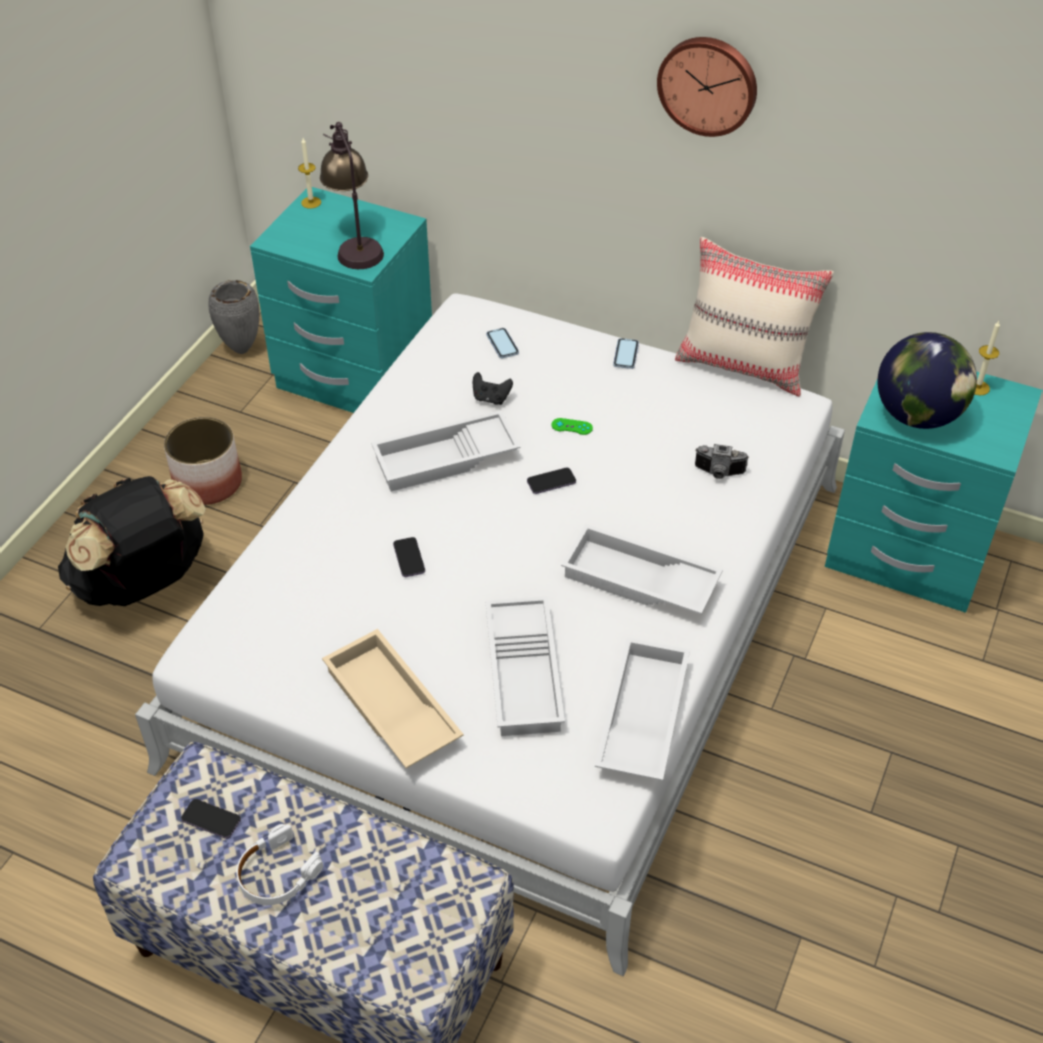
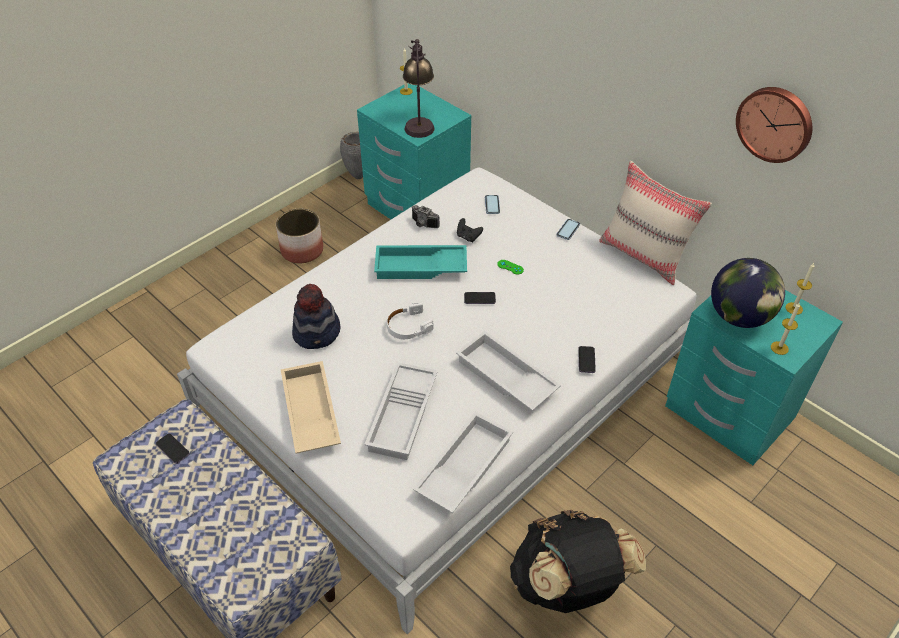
camera: 20 degrees right, 0 degrees up
black backpack [58,476,206,606] -> black backpack moved to [510,510,647,613]
white headphones [236,824,323,905] -> white headphones moved to [387,302,434,339]
white tray [371,410,520,492] -> turquoise tray [374,245,467,279]
phone [393,537,425,577] -> phone moved to [578,346,596,373]
wall clock [657,37,757,137] -> wall clock moved to [736,87,812,163]
camera [695,444,748,479] -> camera moved to [412,205,440,228]
none -> hat [292,284,341,349]
none -> candle [771,302,800,355]

